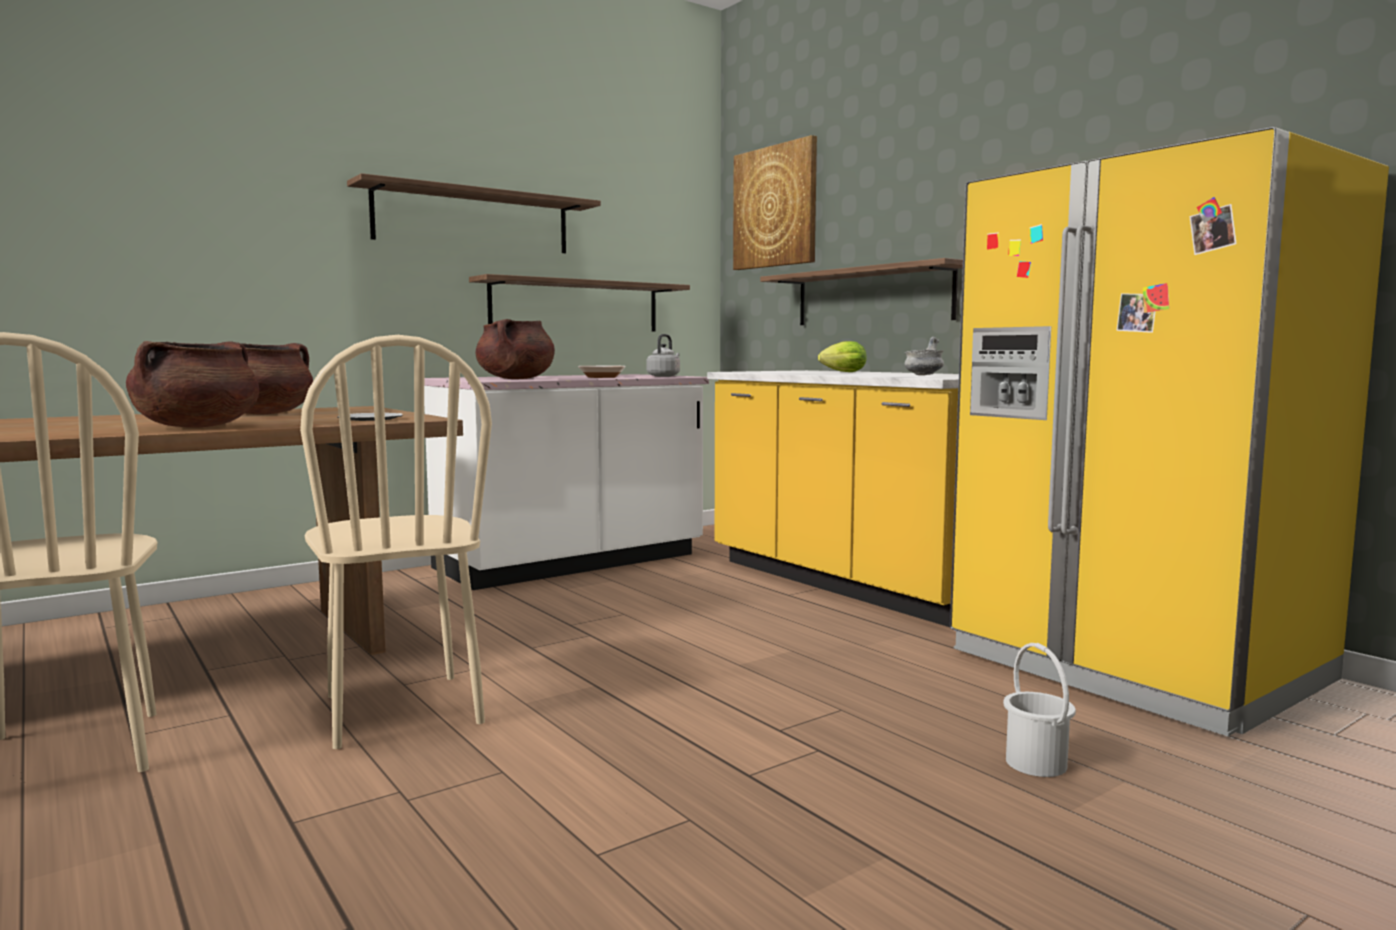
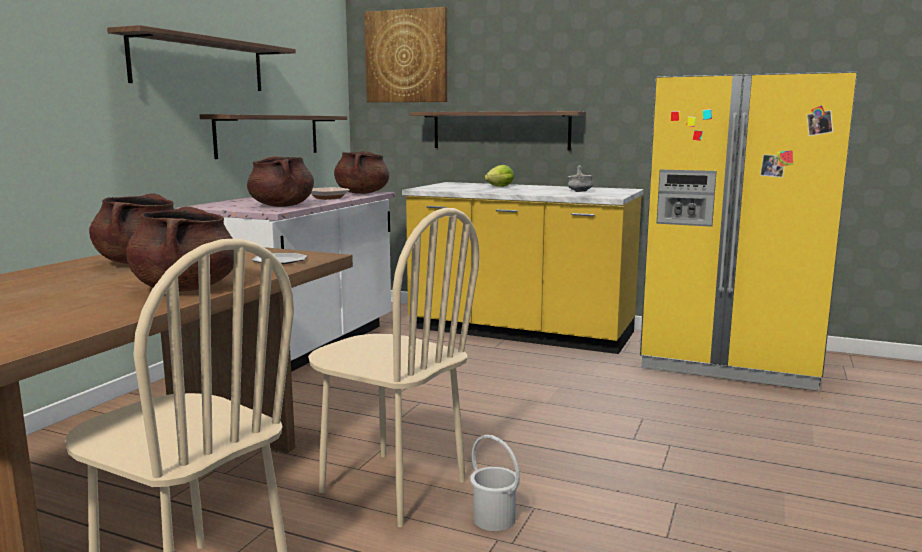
camera: 30 degrees left, 5 degrees up
grey kettle [646,334,680,377] -> brown cooking pot [334,151,389,194]
white bucket [1003,643,1076,777] -> white bucket moved to [470,435,520,531]

